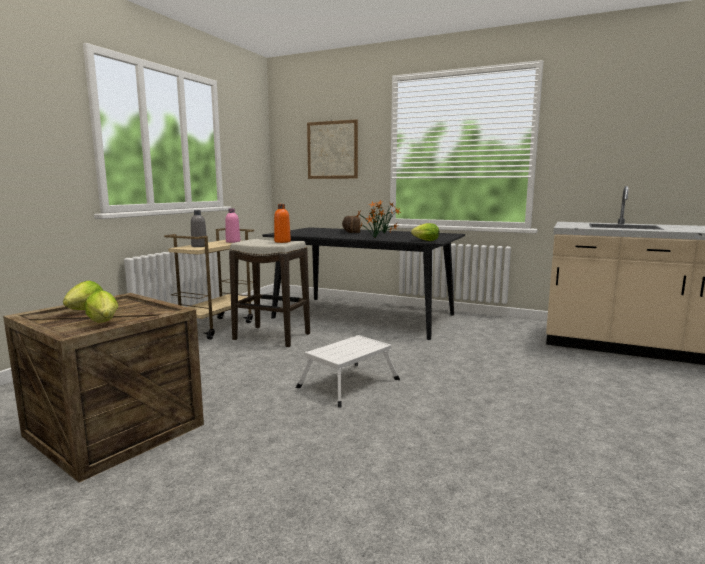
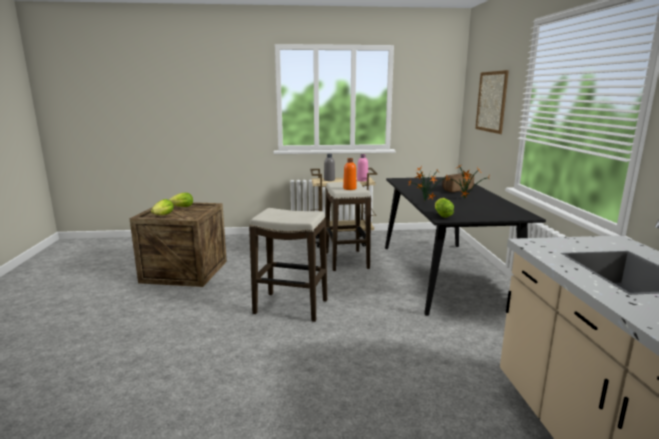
camera: 60 degrees right, 5 degrees up
white step ladder [296,335,400,407] -> stool [249,208,327,322]

